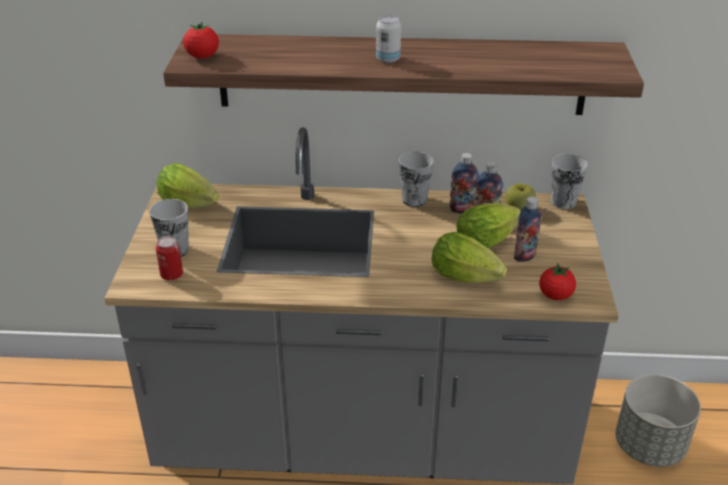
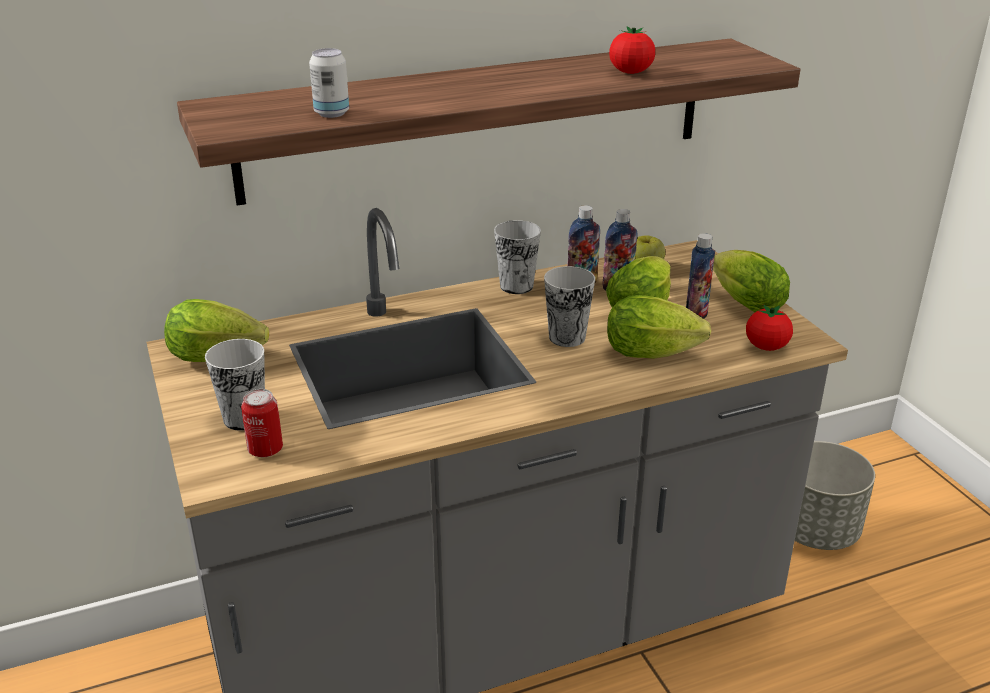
camera: 25 degrees left, 5 degrees down
tomato [183,22,219,59] -> tomato moved to [609,26,655,74]
can [376,15,401,63] -> can moved to [309,48,349,118]
cup [551,154,588,209] -> cup moved to [544,266,595,347]
none -> lettuce [713,250,790,312]

